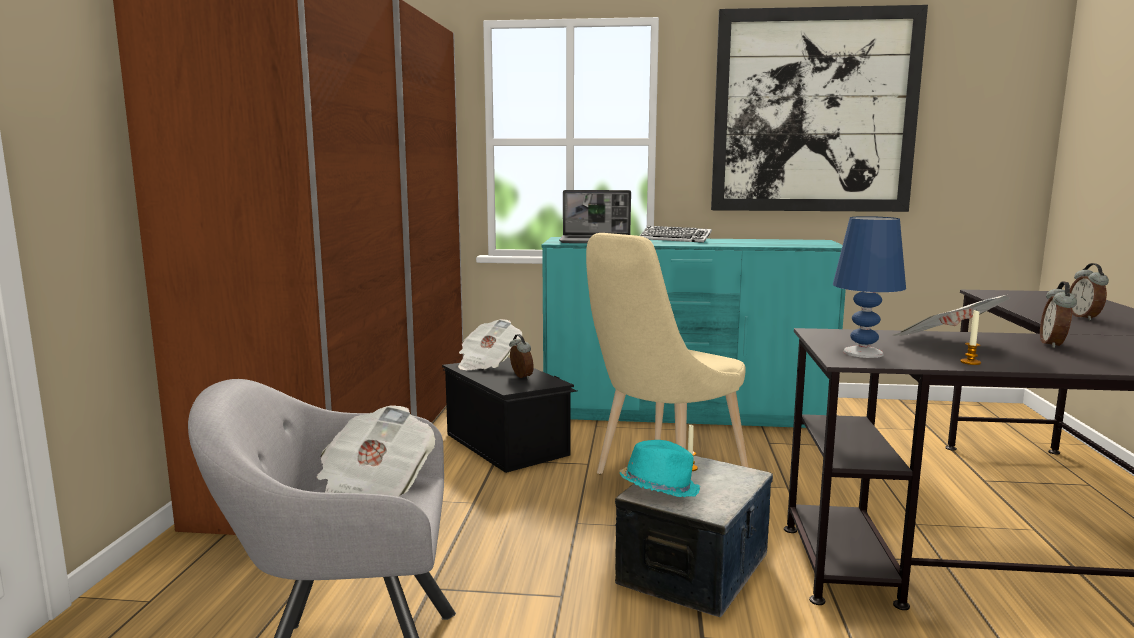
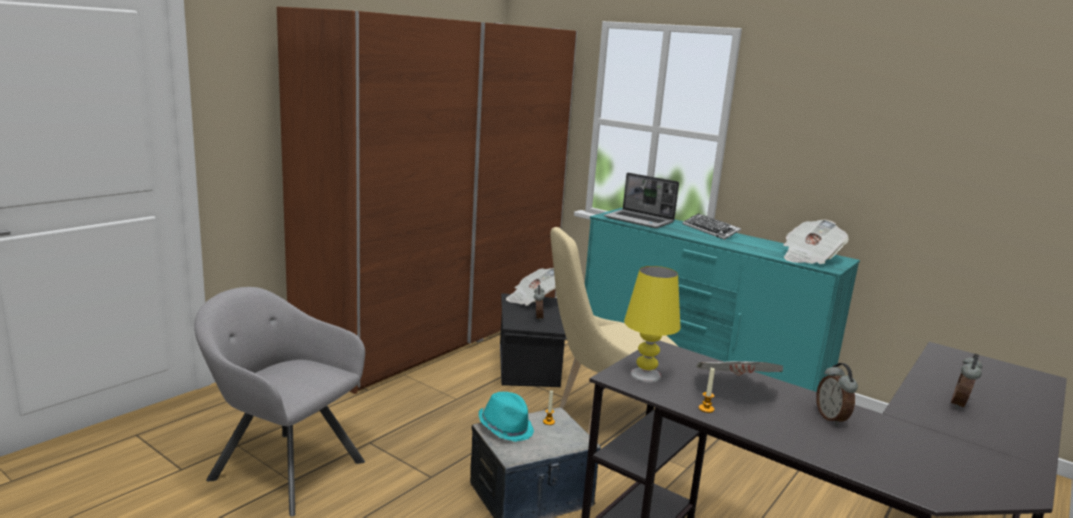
camera: 30 degrees right, 5 degrees up
newspaper [317,405,436,497] -> newspaper moved to [784,220,849,264]
picture [711,5,928,212] -> none
blue table lamp [833,216,906,358] -> yellow table lamp [624,266,681,383]
alarm clock [1040,281,1077,348] -> alarm clock turned 60 degrees counterclockwise [816,363,858,426]

